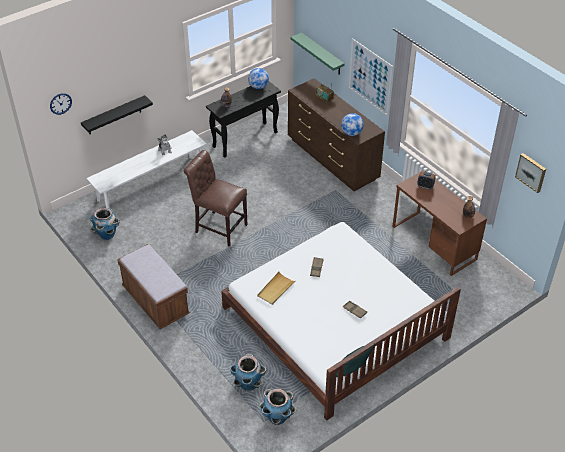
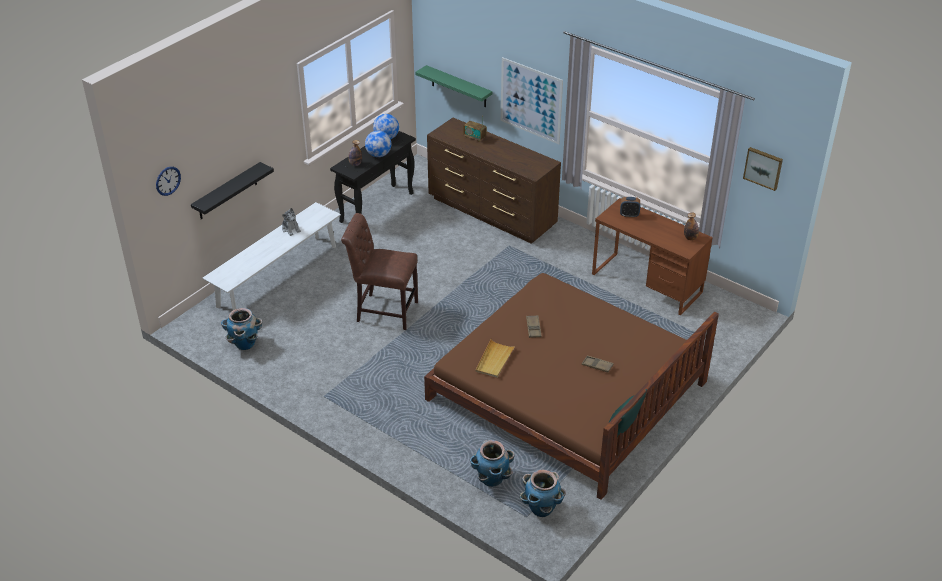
camera: 15 degrees left, 5 degrees down
brown bench [117,244,190,329] -> none
white bed [221,222,461,420] -> brown bed [424,273,719,500]
globe [341,113,364,136] -> globe moved to [365,131,391,157]

